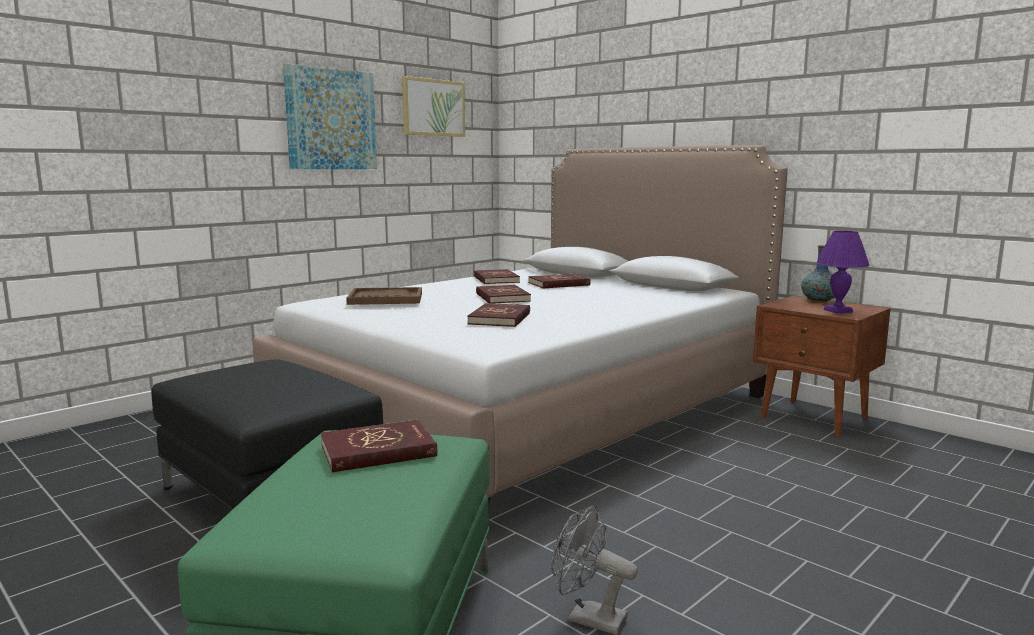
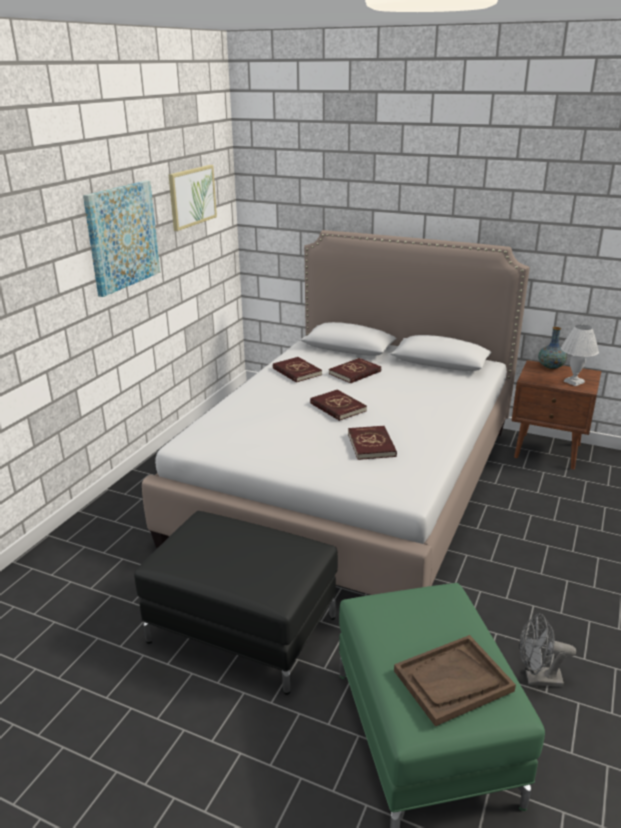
camera: 20 degrees left, 15 degrees up
red book [321,420,437,473] -> none
brown tray [346,287,422,305] -> brown tray moved to [394,635,516,726]
purple table lamp [816,231,870,313] -> white table lamp [561,324,599,386]

